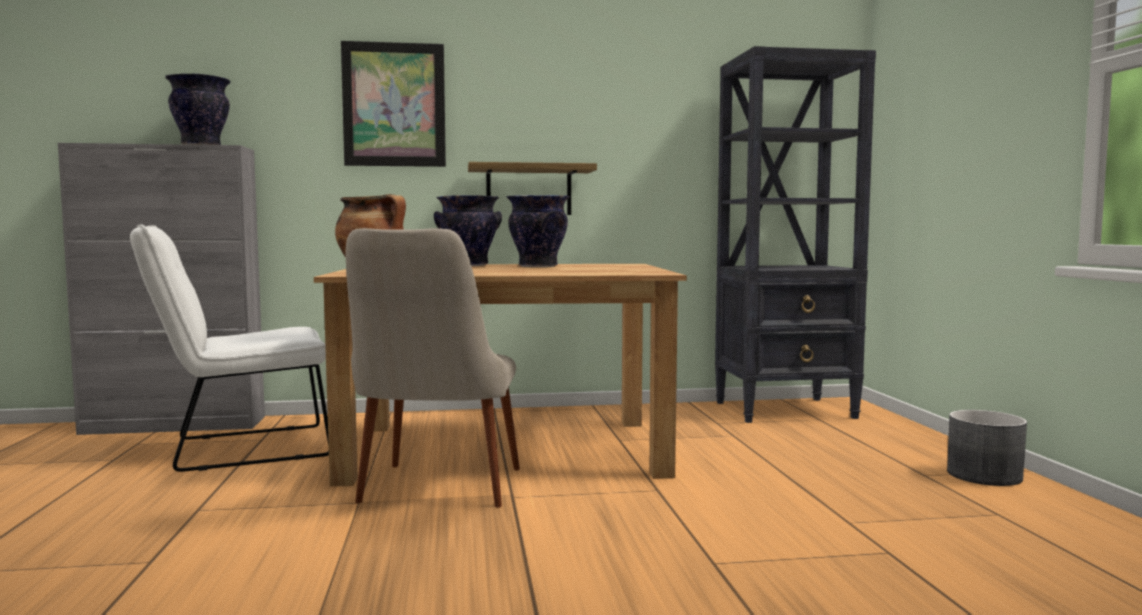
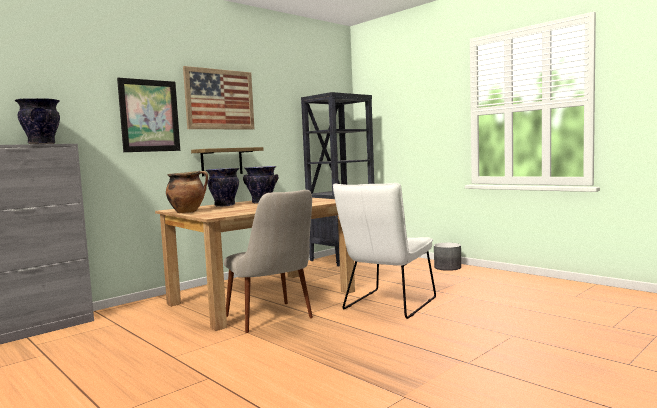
camera: 35 degrees left, 0 degrees up
white chair [130,224,329,472] -> white chair moved to [333,183,436,319]
none -> picture [183,66,254,129]

